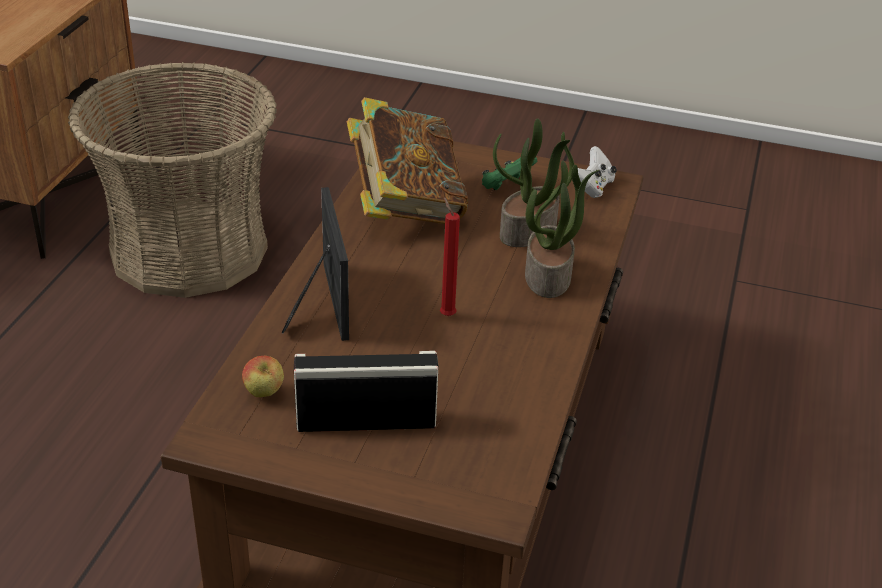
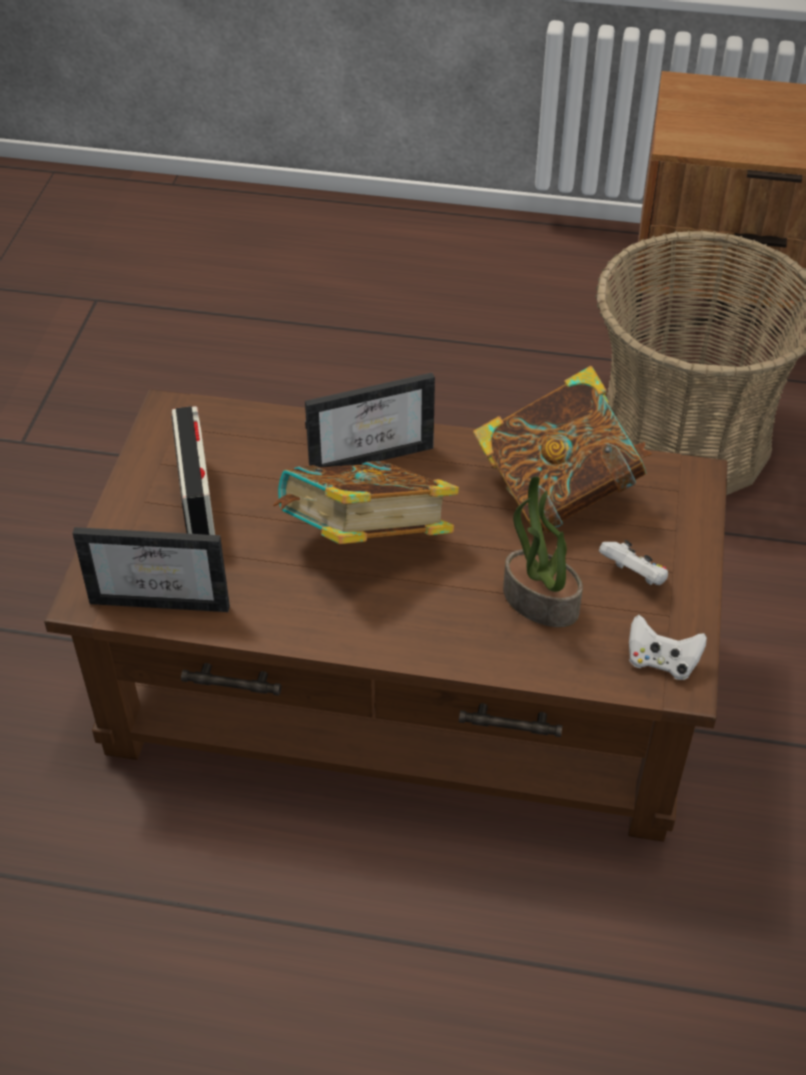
camera: 85 degrees right, 10 degrees up
apple [242,356,284,397] -> none
red candle [440,197,460,316] -> book [273,461,459,544]
green game controller [482,157,537,190] -> white game controller [599,540,668,585]
potted plant [525,161,599,298] -> none
none -> picture frame [72,527,230,612]

